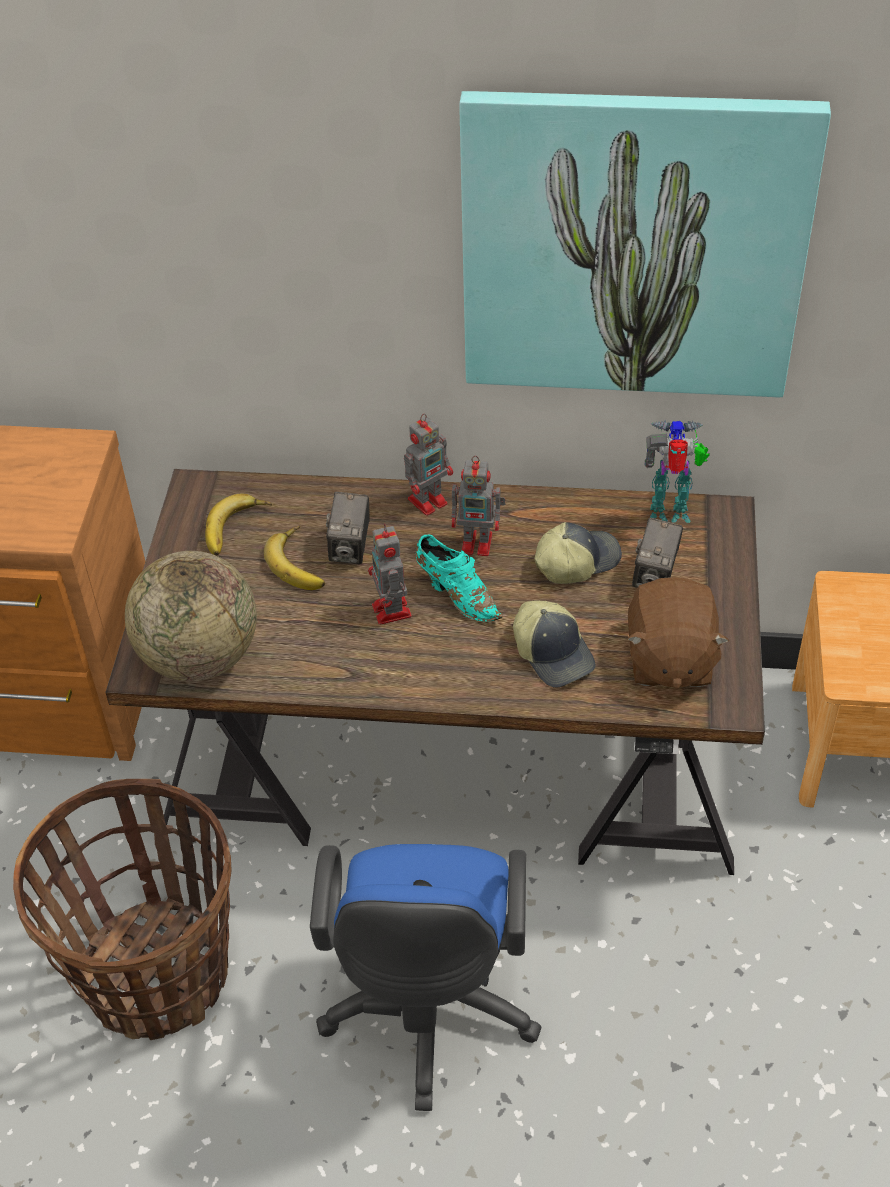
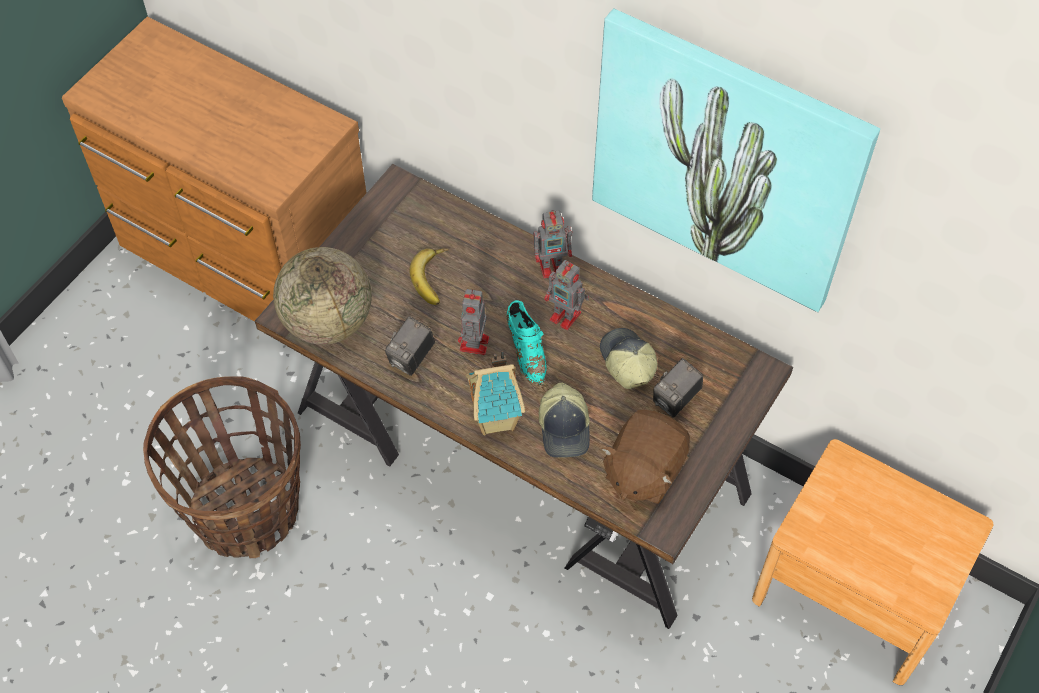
camera: 25 degrees right, 10 degrees up
banana [205,494,272,556] -> none
blue office chair [310,844,541,1111] -> none
camera [326,492,370,564] -> camera moved to [385,316,435,376]
cap [534,522,622,584] -> cap turned 105 degrees counterclockwise [600,328,657,389]
toy robot [645,420,710,523] -> none
none -> toy house [466,351,525,436]

